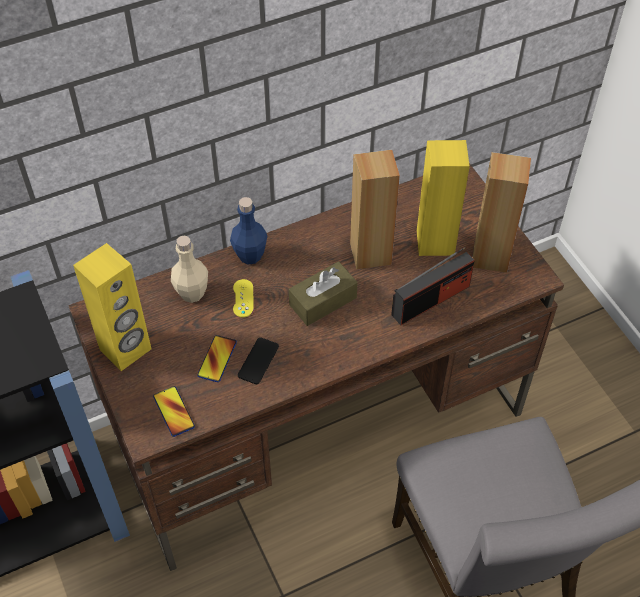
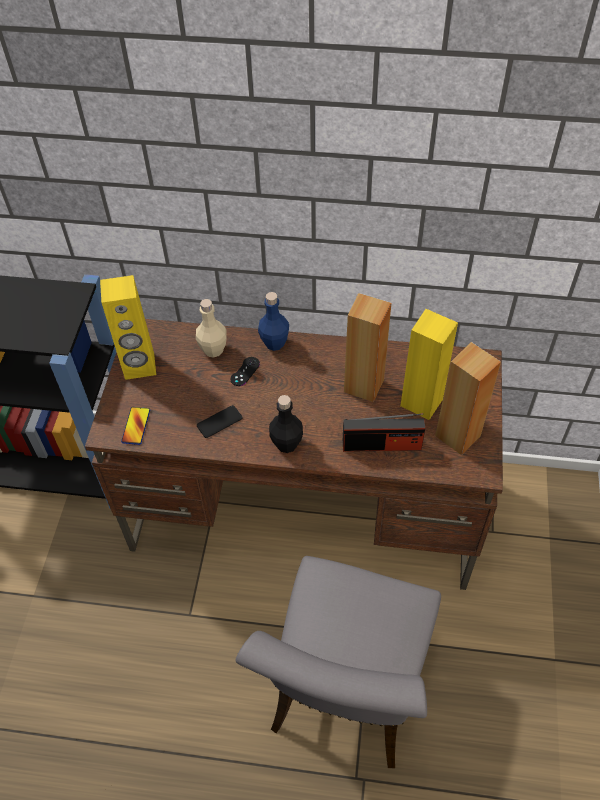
camera: 35 degrees right, 0 degrees up
phone [197,335,237,382] -> none
yellow game controller [233,279,254,318] -> black game controller [231,357,260,386]
brown tissue box [289,262,358,326] -> none
none -> black bottle [269,395,303,453]

